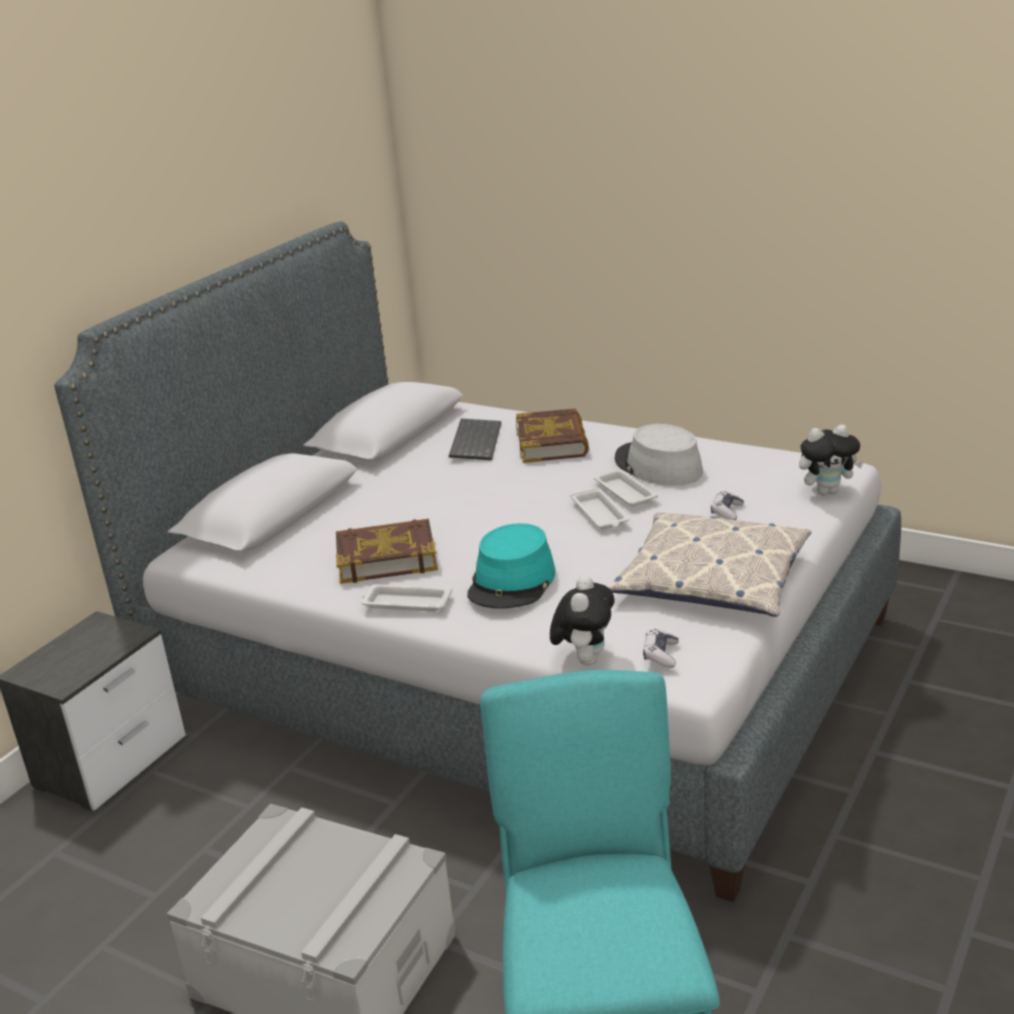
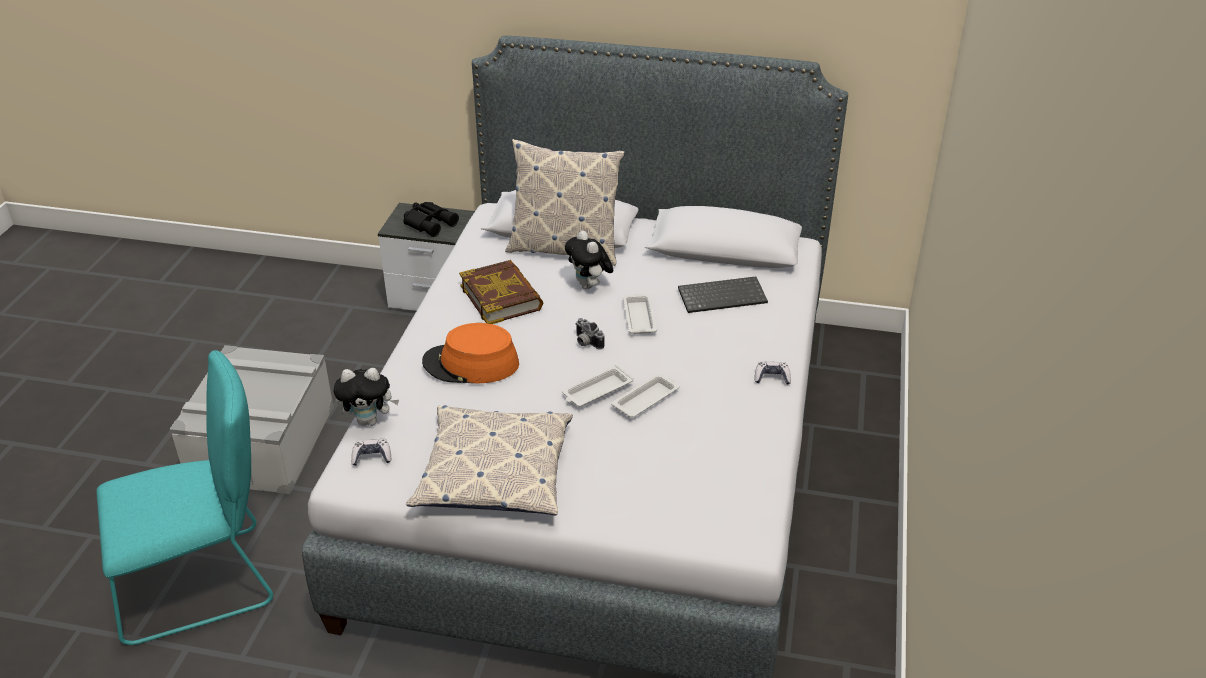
camera: 70 degrees right, 10 degrees up
white tray [361,584,452,611] -> white tray moved to [623,294,657,334]
turquoise hat [467,523,556,609] -> orange hat [422,323,519,384]
book [516,409,589,463] -> none
grey hat [615,424,703,486] -> none
game controller [711,491,744,520] -> game controller moved to [755,361,791,385]
plush toy [799,425,863,495] -> plush toy moved to [565,231,613,289]
none -> black binoculars [404,202,459,237]
none -> pillow [505,139,625,266]
none -> camera [576,318,604,349]

